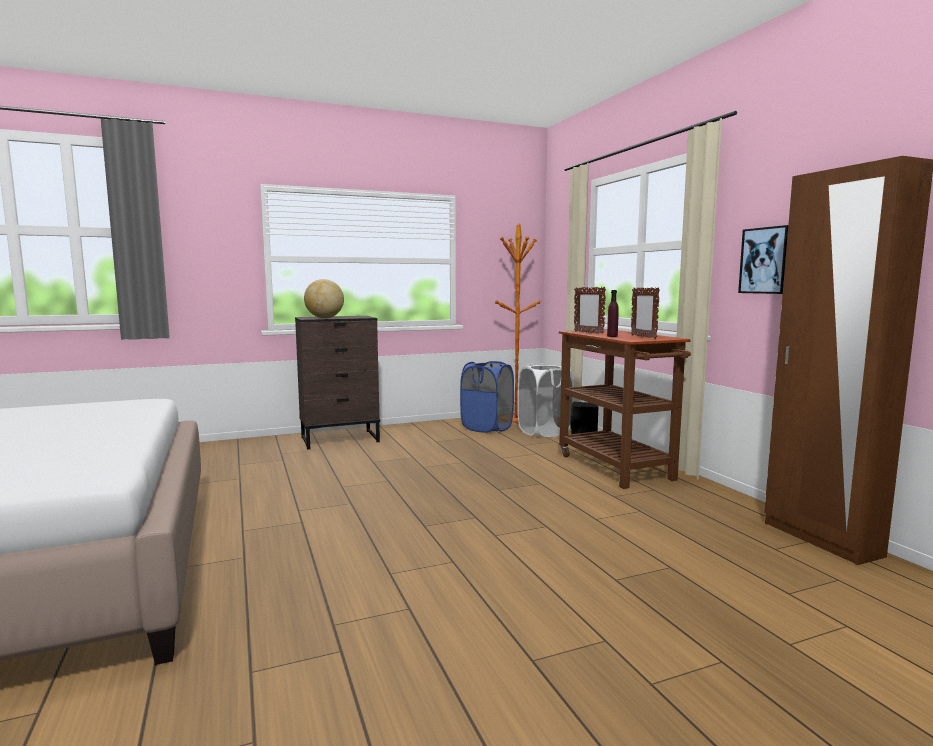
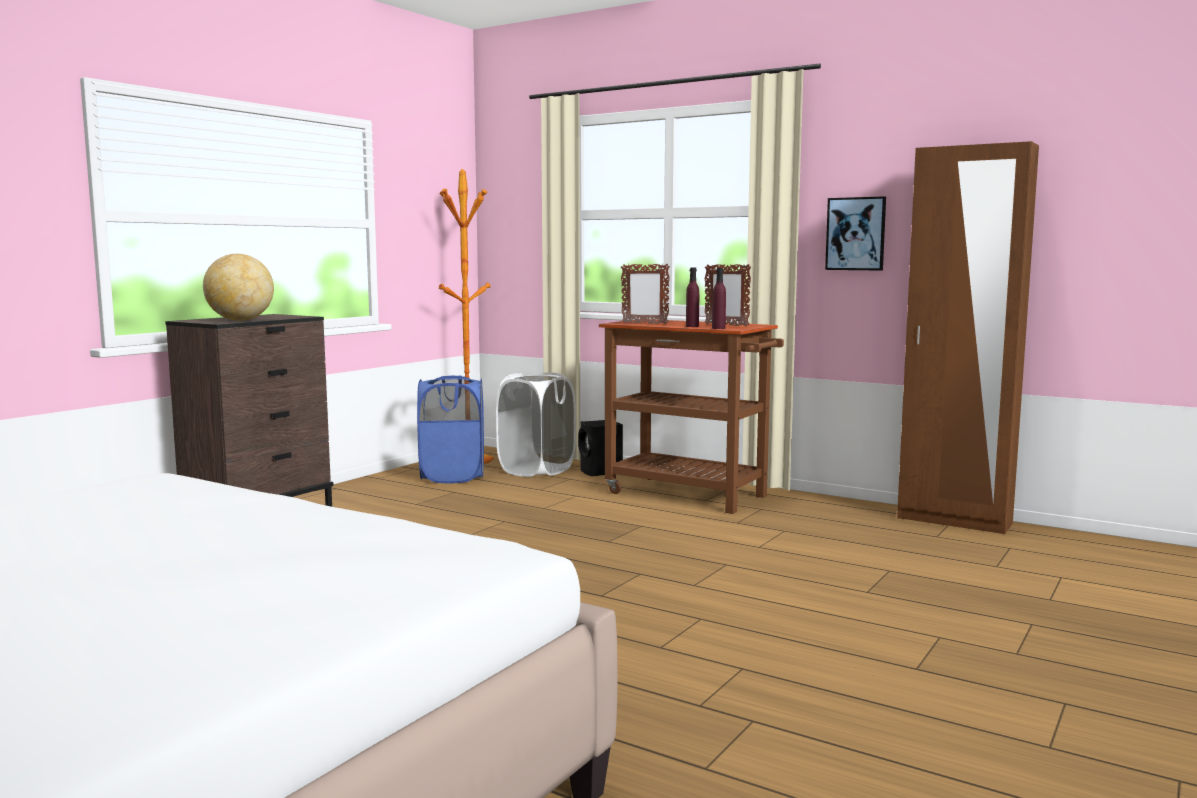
camera: 35 degrees left, 0 degrees up
none -> purple bottle [712,268,726,329]

